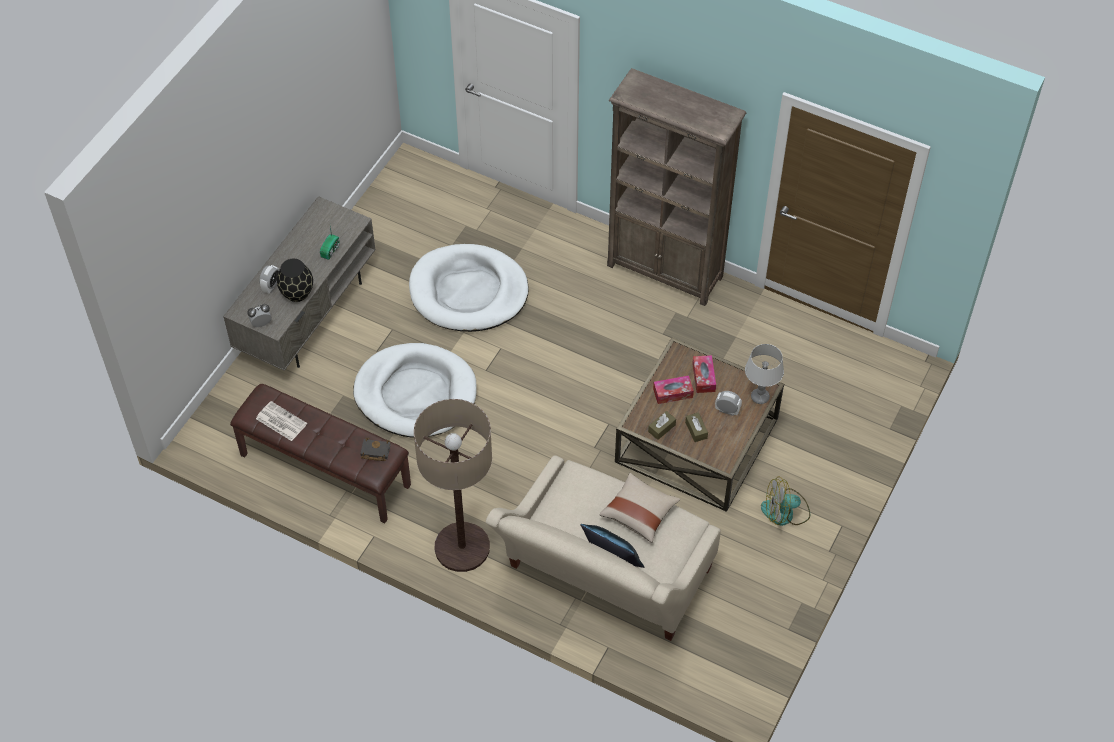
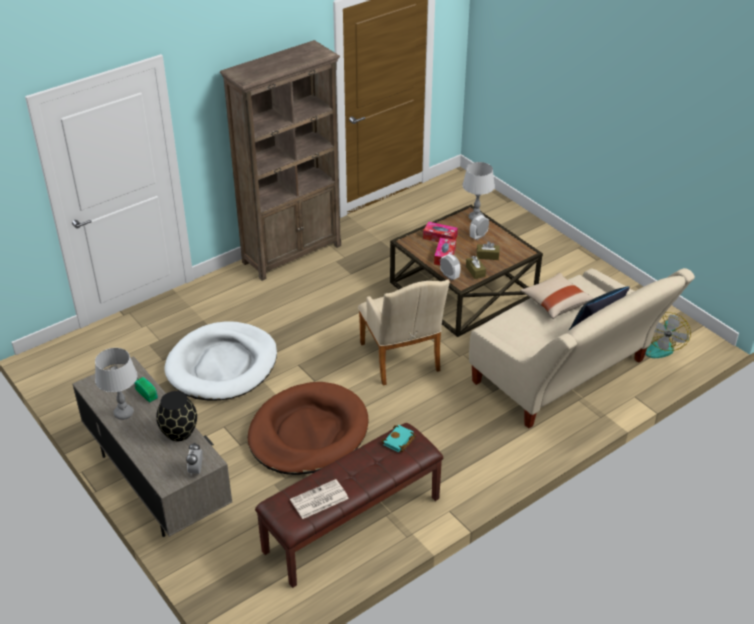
camera: 65 degrees left, 15 degrees down
alarm clock [259,265,279,293] -> alarm clock moved to [440,254,461,280]
white dog bed [353,343,477,438] -> brown dog bed [248,382,368,475]
black book [360,438,391,461] -> turquoise book [381,425,416,452]
floor lamp [414,399,492,572] -> none
fan [761,477,810,526] -> fan moved to [645,312,691,358]
none -> grey table lamp [95,348,138,420]
none -> beige armchair [358,279,450,385]

